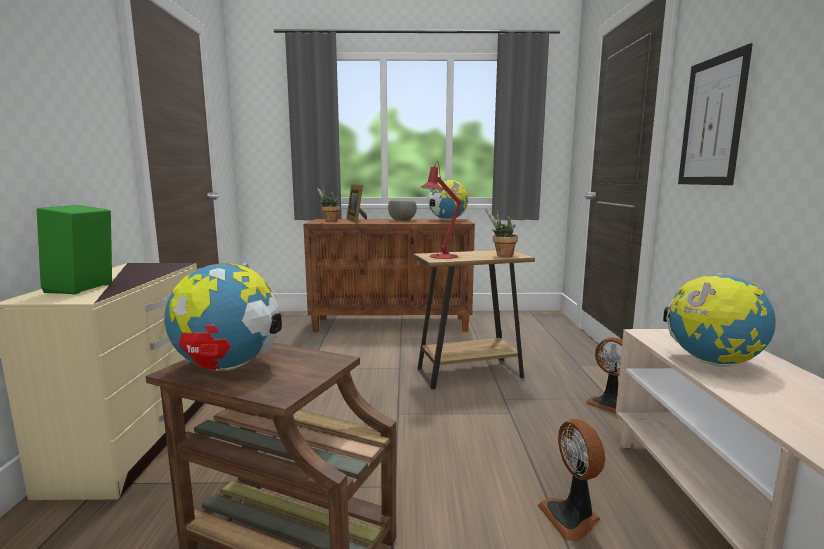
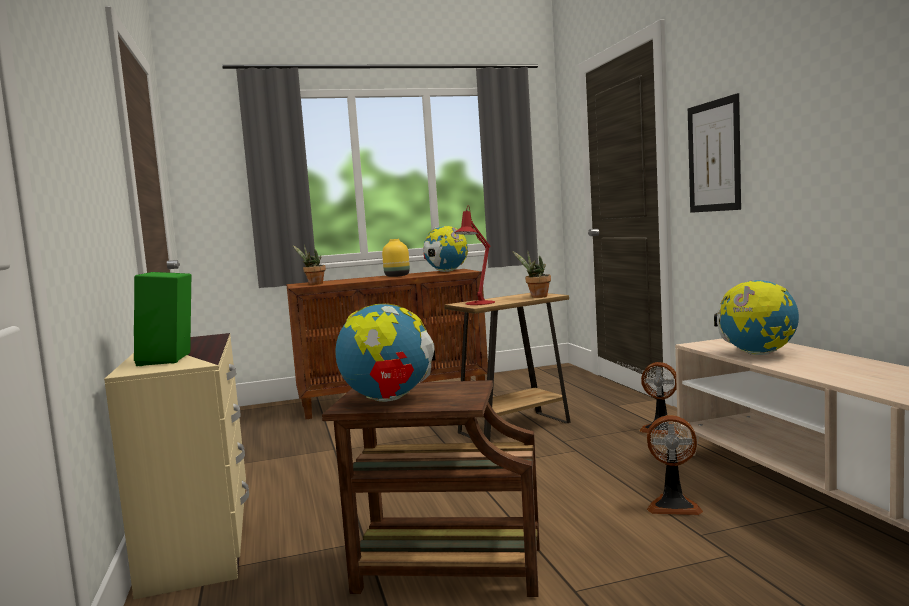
camera: 15 degrees left, 5 degrees down
picture frame [346,184,367,223] -> none
grey bowl [388,201,417,221] -> yellow vase [382,239,410,277]
fan [538,419,605,542] -> fan turned 45 degrees counterclockwise [647,415,703,515]

